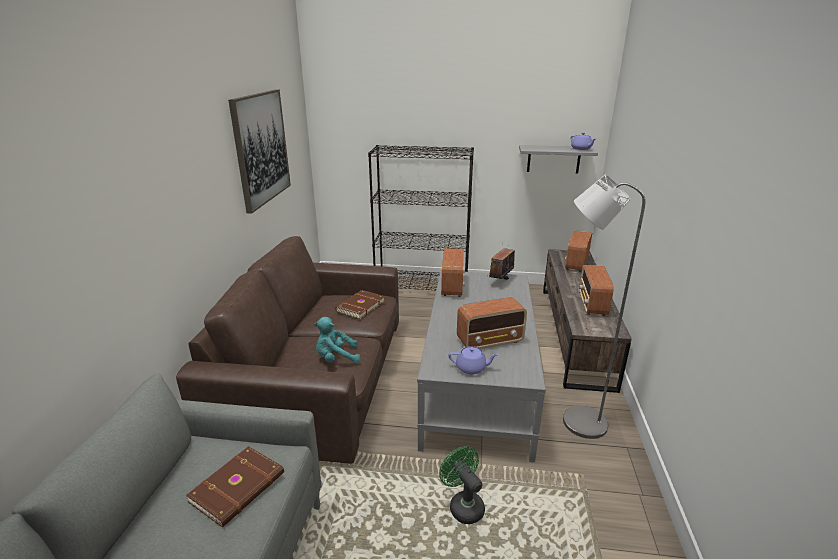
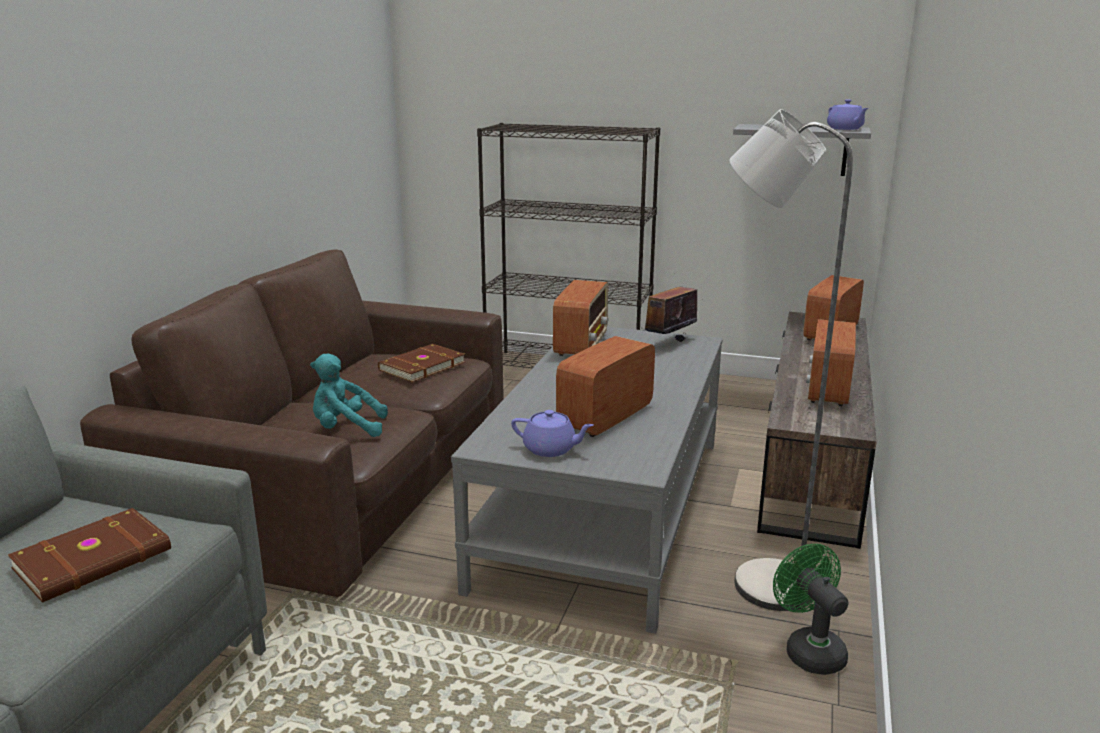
camera: 10 degrees right, 5 degrees down
picture [228,89,291,214] -> none
green fan [439,446,485,524] -> green fan moved to [773,544,848,675]
radio [457,297,527,349] -> radio turned 135 degrees clockwise [556,336,655,437]

